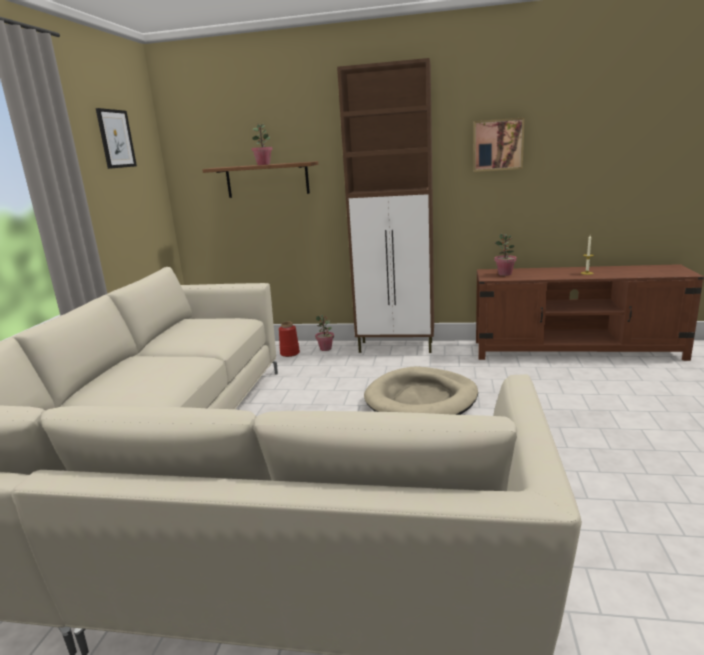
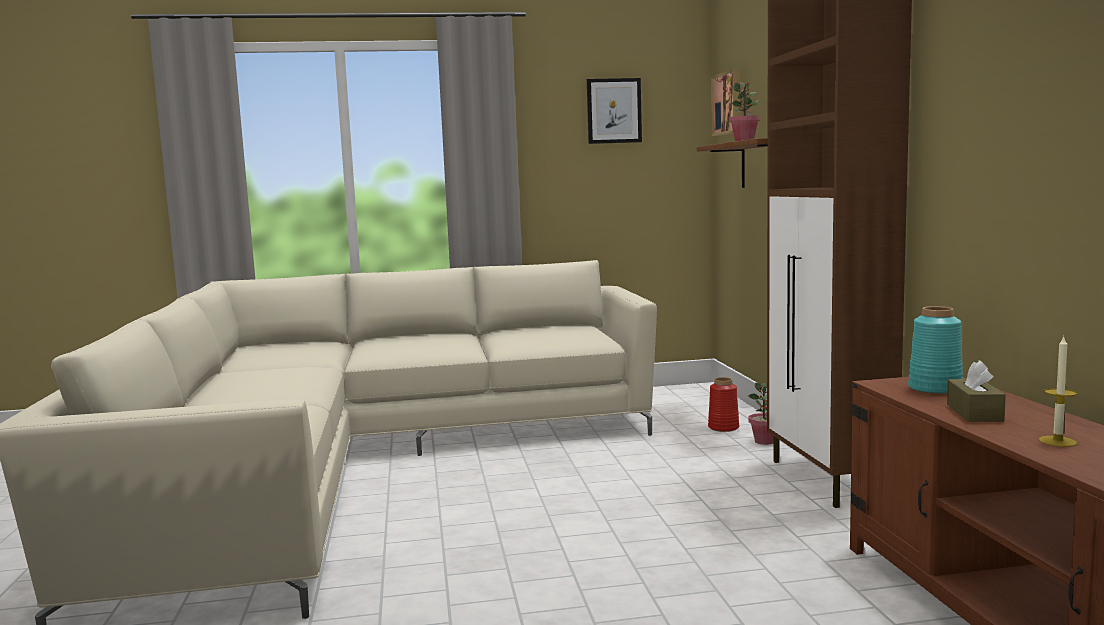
camera: 70 degrees right, 10 degrees down
beige dog bed [364,366,478,415] -> none
picture [473,117,525,172] -> picture moved to [711,69,741,136]
potted plant [494,234,517,276] -> turquoise vase [908,306,963,395]
none -> brown tissue box [947,360,1006,422]

